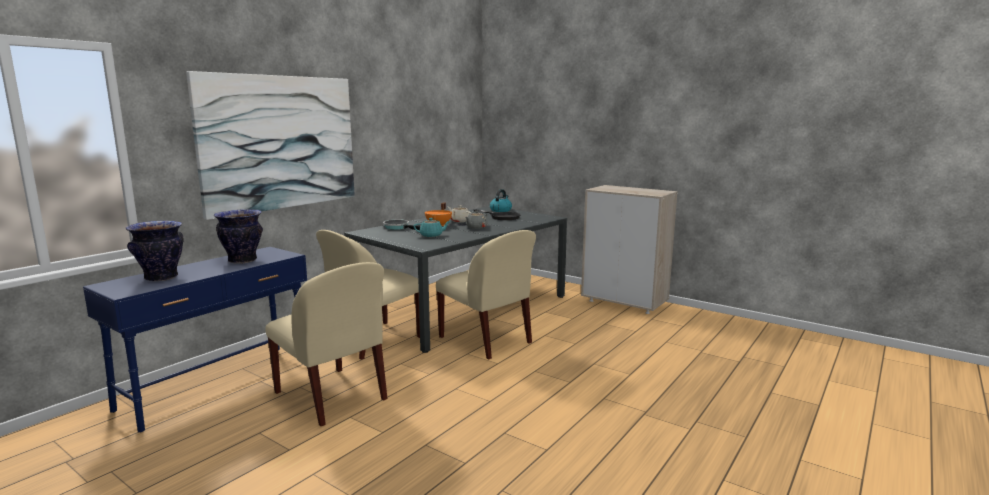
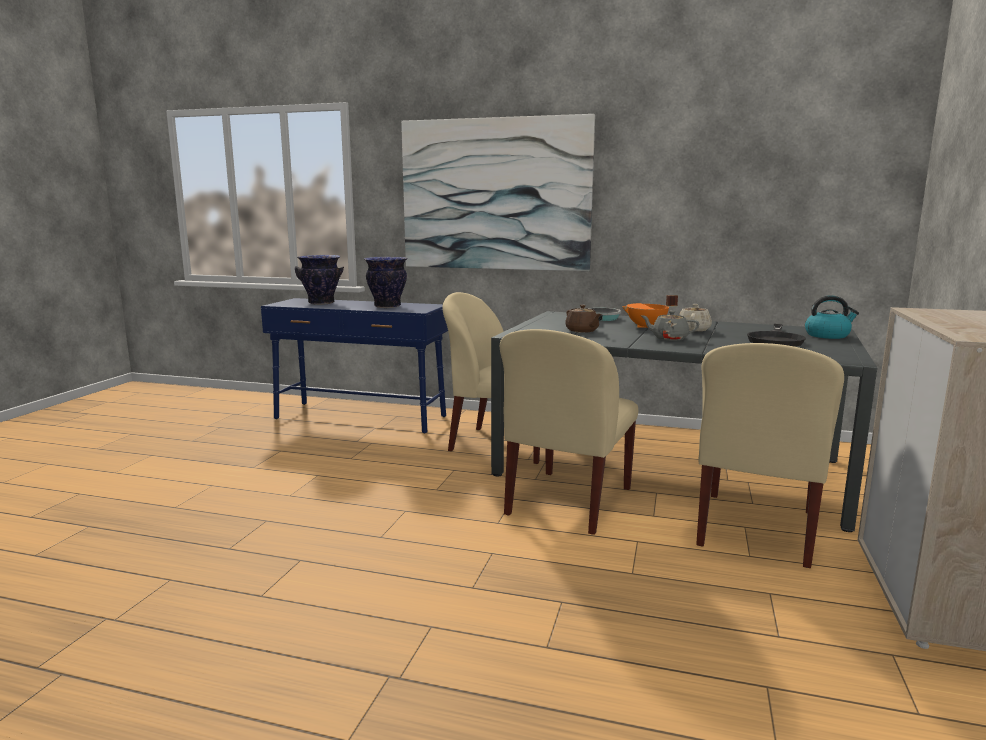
camera: 70 degrees right, 0 degrees up
beige chair [265,262,387,426] -> beige chair moved to [696,343,844,568]
turquoise teapot [414,218,450,237] -> brown teapot [565,305,601,333]

